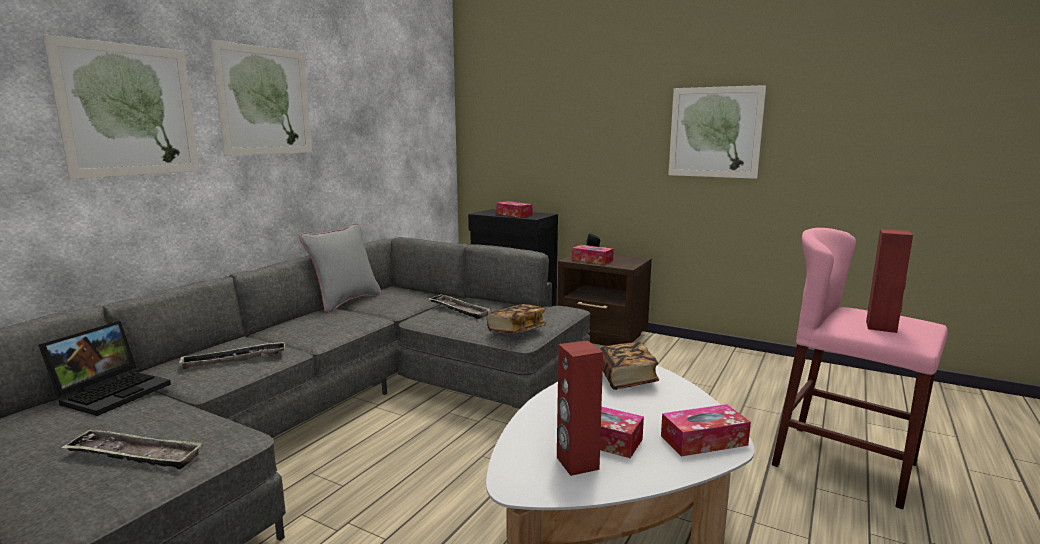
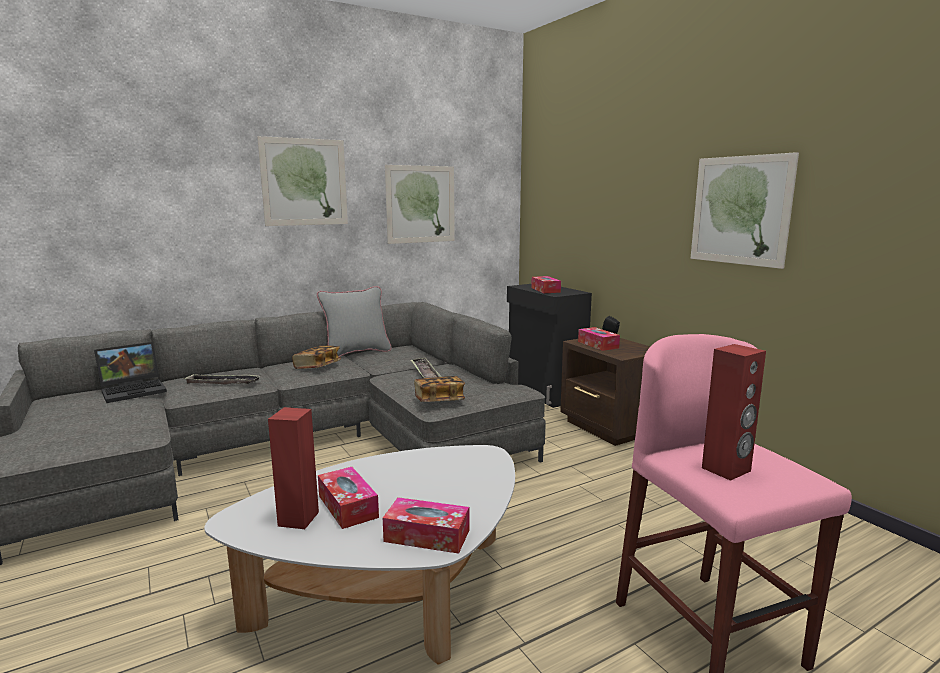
camera: 30 degrees right, 0 degrees up
picture [43,34,200,179] -> picture moved to [385,165,455,244]
tray [61,429,203,469] -> none
book [600,342,659,390] -> book moved to [292,346,341,369]

